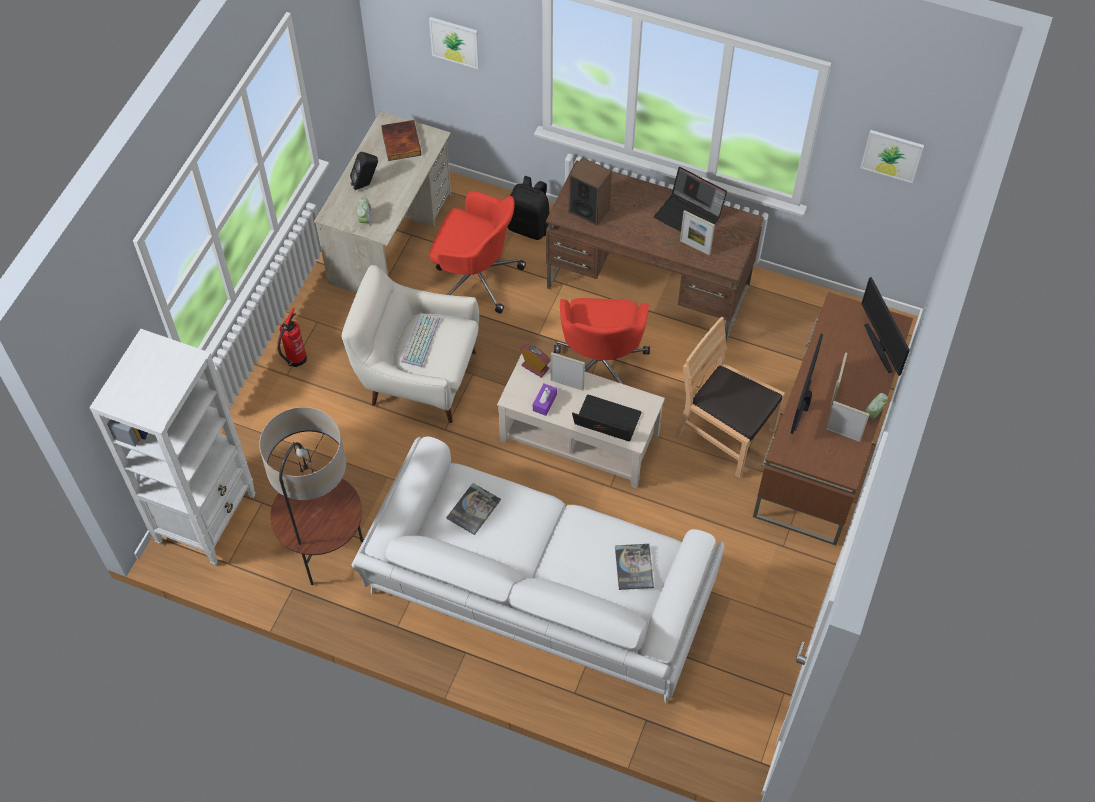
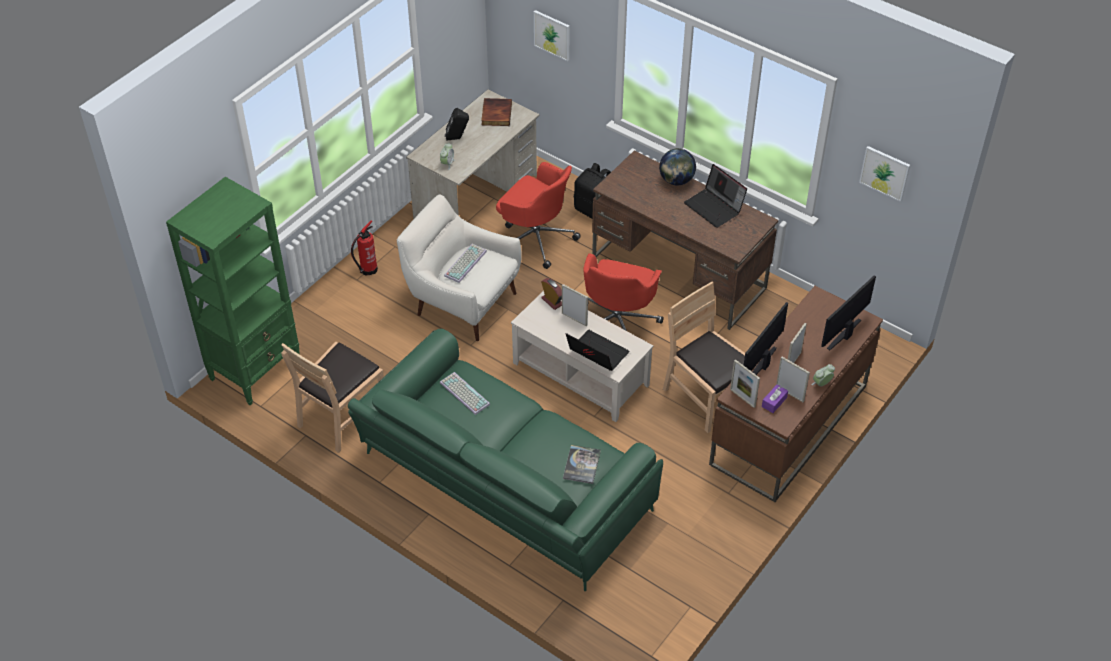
camera: 15 degrees right, 10 degrees down
white bookcase [89,329,255,566] -> green bookcase [166,177,300,405]
floor lamp [259,407,363,585] -> brown chair [281,342,384,453]
white sofa [352,436,724,703] -> green sofa [348,329,663,591]
book [446,483,501,535] -> keyboard [440,372,490,415]
purple tissue box [533,384,557,416] -> purple tissue box moved to [762,385,788,413]
speaker [568,157,612,226] -> none
picture frame [680,210,715,256] -> picture frame moved to [730,359,760,408]
monitor [861,277,910,376] -> monitor turned 45 degrees clockwise [821,275,876,350]
none -> globe [659,148,696,185]

